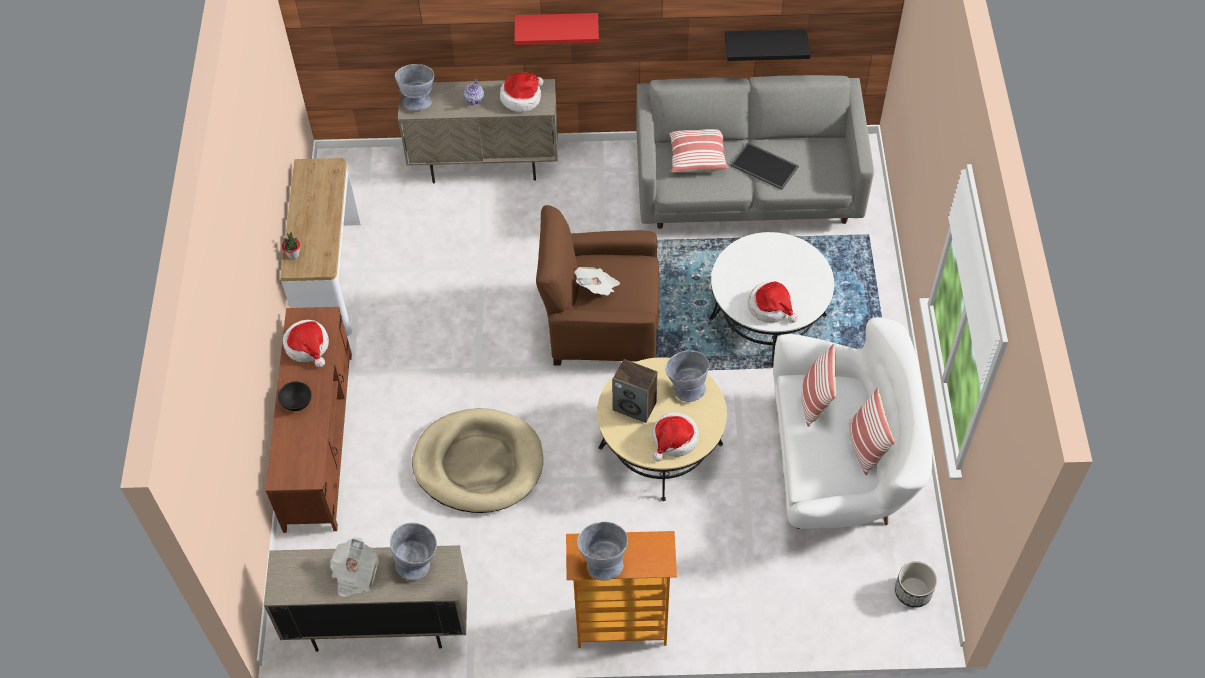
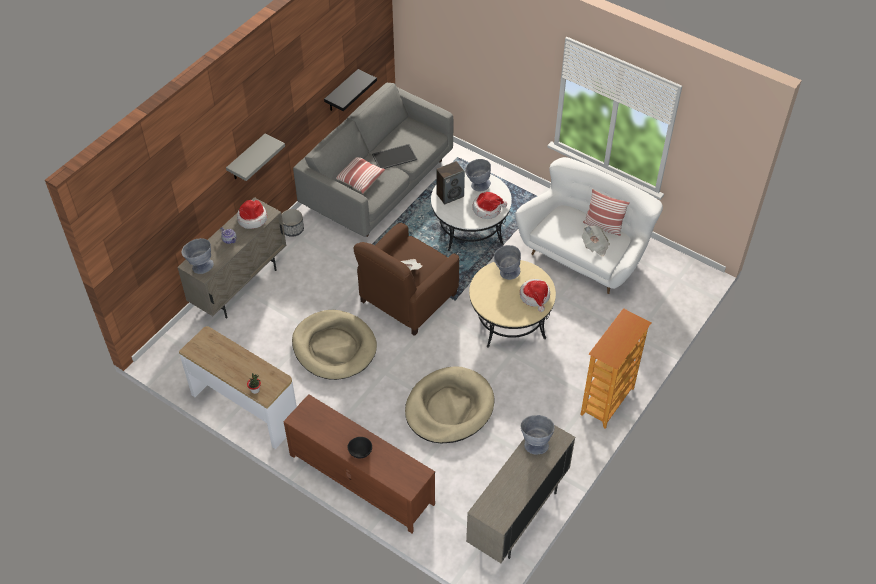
camera: 55 degrees left, 5 degrees down
hat [283,320,329,367] -> none
newspaper [330,538,379,597] -> newspaper moved to [582,225,610,256]
red shelf [514,13,599,45] -> grey shelf [226,133,285,181]
grey bowl [577,522,628,580] -> grey bowl moved to [465,159,491,191]
speaker [612,359,657,423] -> speaker moved to [436,161,465,205]
pillow [801,344,836,427] -> none
planter [895,561,937,608] -> planter moved to [282,209,304,237]
none -> beige dog bed [292,310,377,380]

